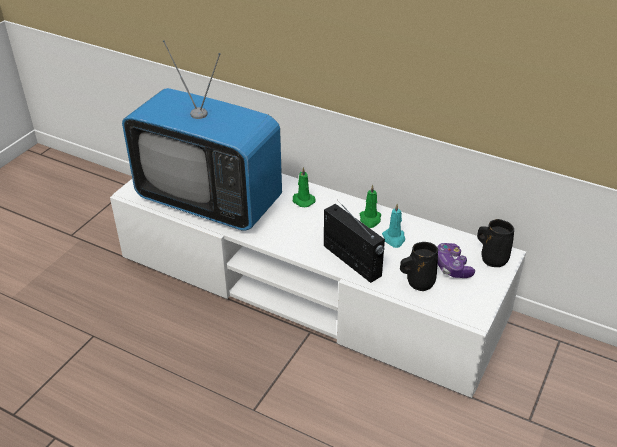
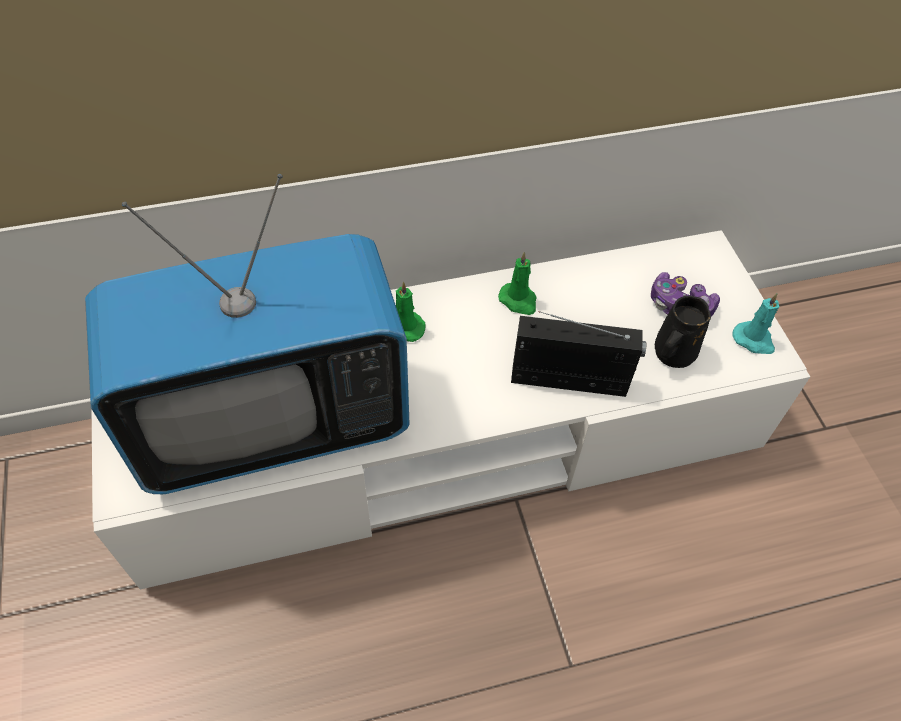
camera: 45 degrees left, 15 degrees up
turquoise candle [382,204,405,248] -> turquoise candle moved to [733,293,779,354]
black mug [477,219,514,267] -> none

